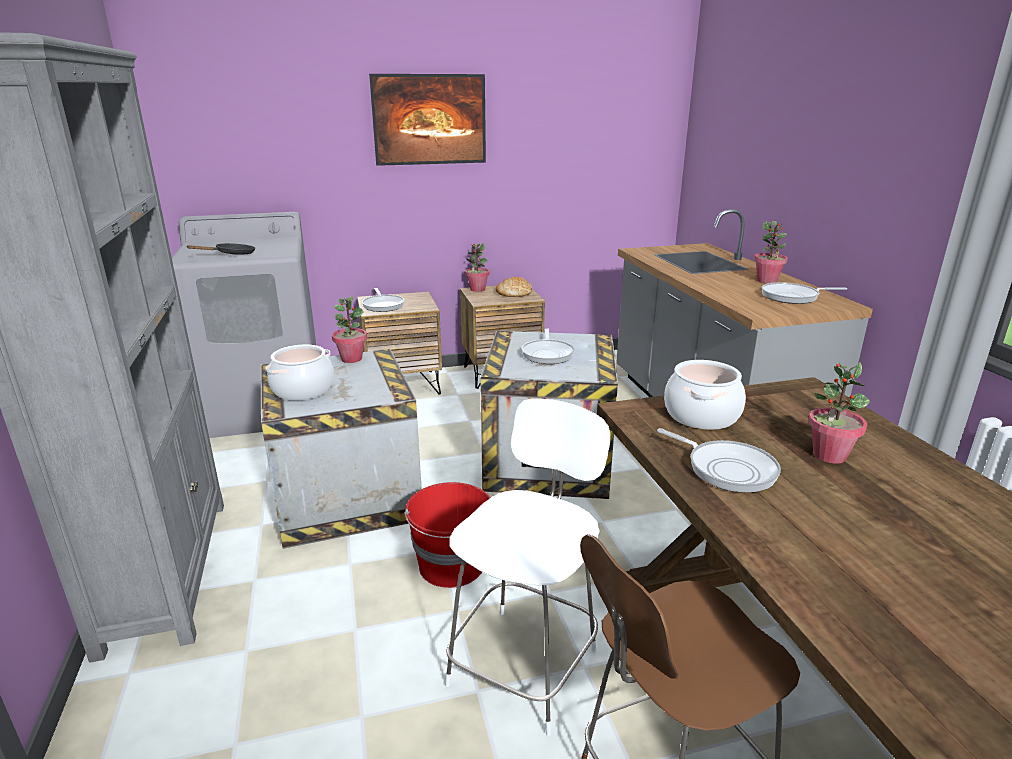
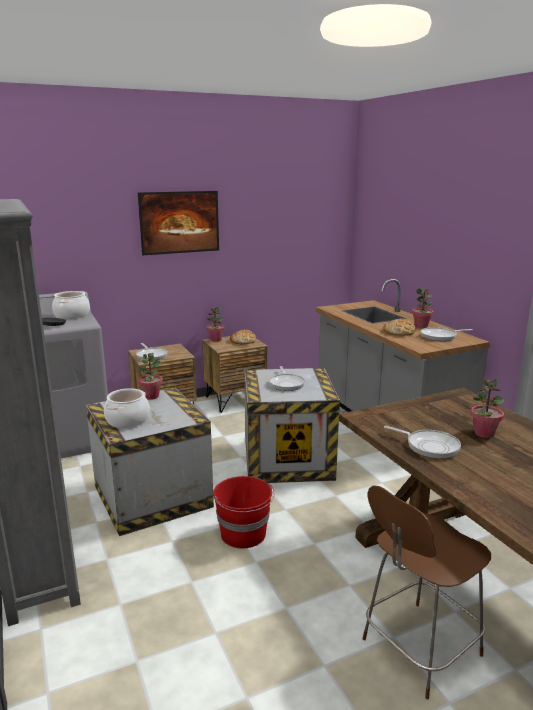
camera: 10 degrees left, 5 degrees down
white chair [445,399,611,736] -> none
cooking pot [664,360,746,430] -> cooking pot moved to [52,291,90,319]
none -> bread [383,318,416,336]

